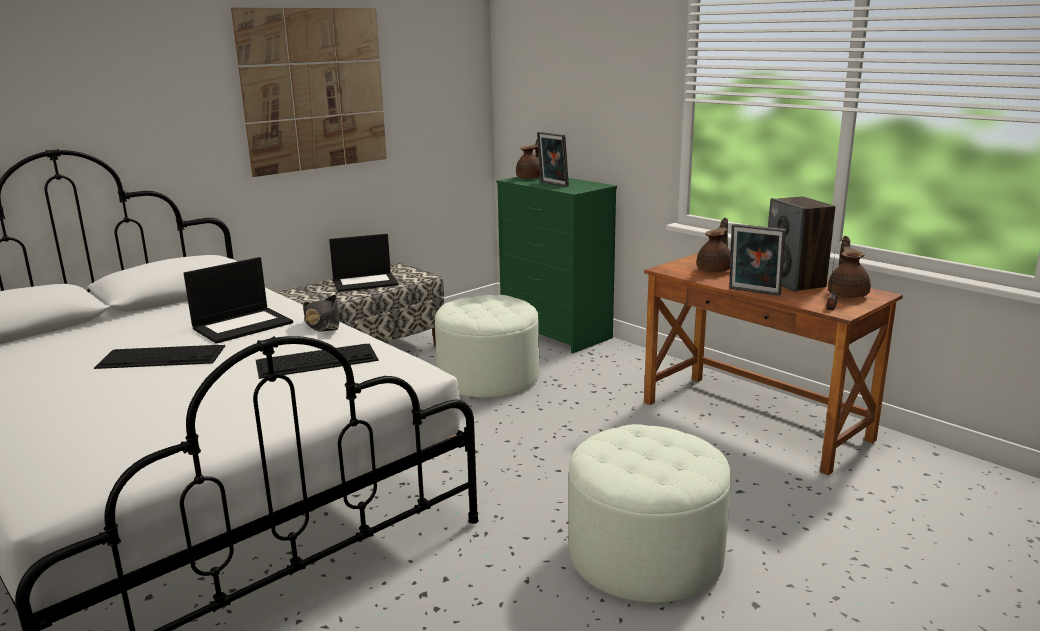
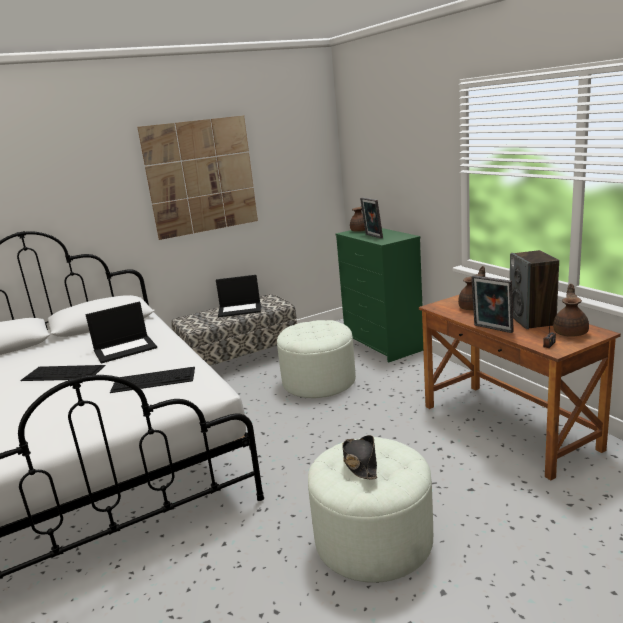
camera: 15 degrees right, 0 degrees up
black hat [303,295,340,332] -> black hat moved to [342,435,377,480]

